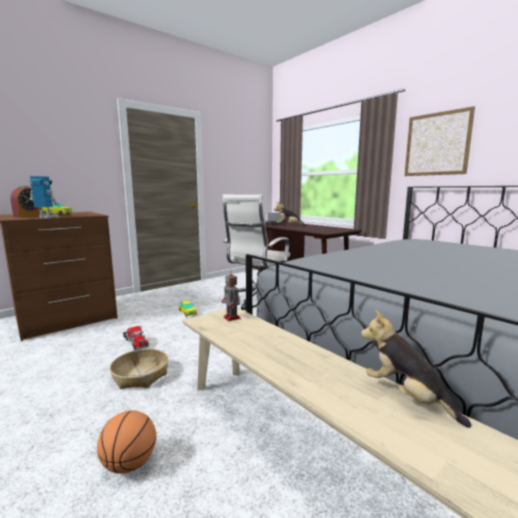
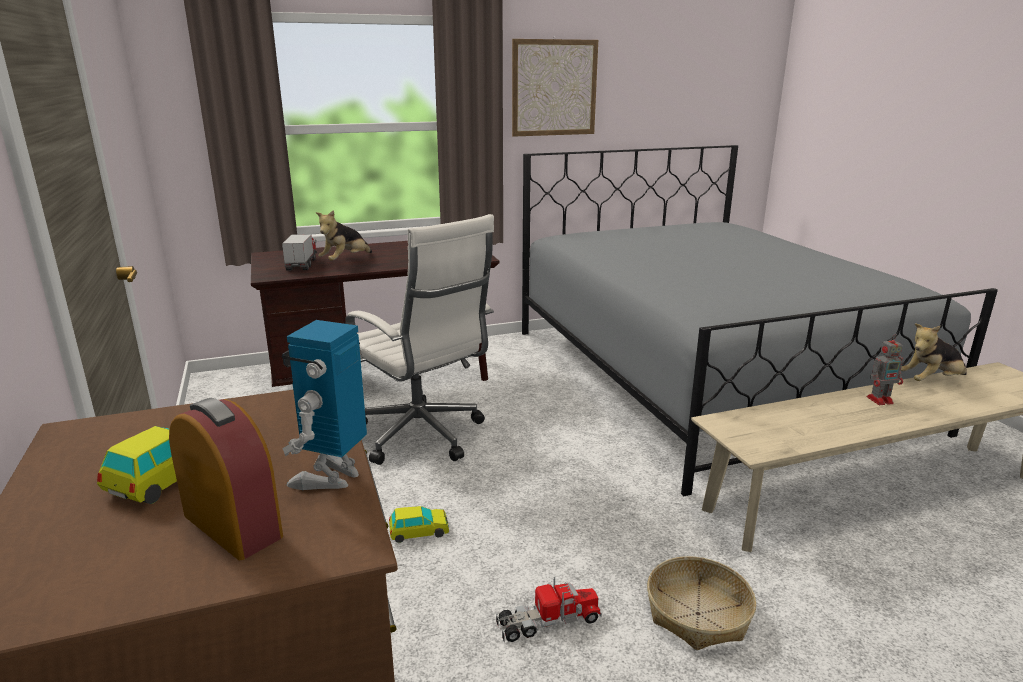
camera: 70 degrees left, 10 degrees up
basketball [97,410,156,474] -> none
toy robot [222,270,240,321] -> toy robot moved to [867,334,904,405]

